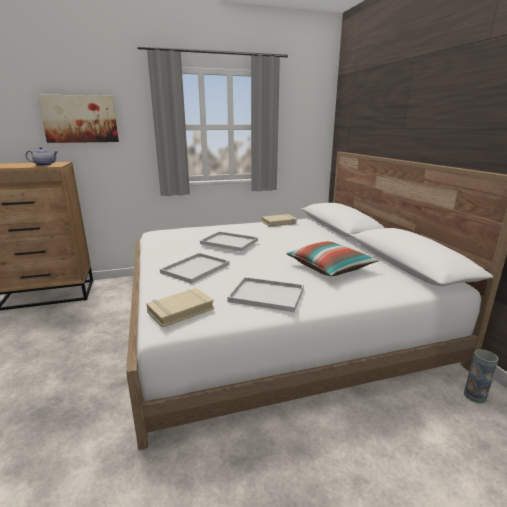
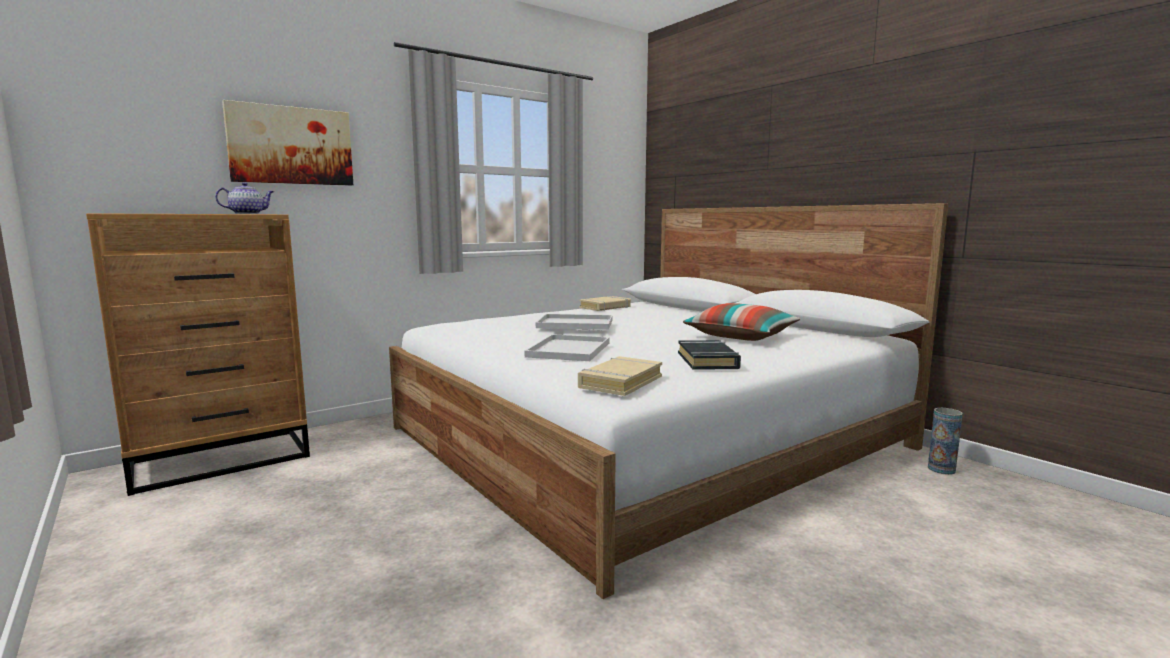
camera: 20 degrees left, 10 degrees down
white tray [227,277,304,312] -> black book [678,340,741,370]

